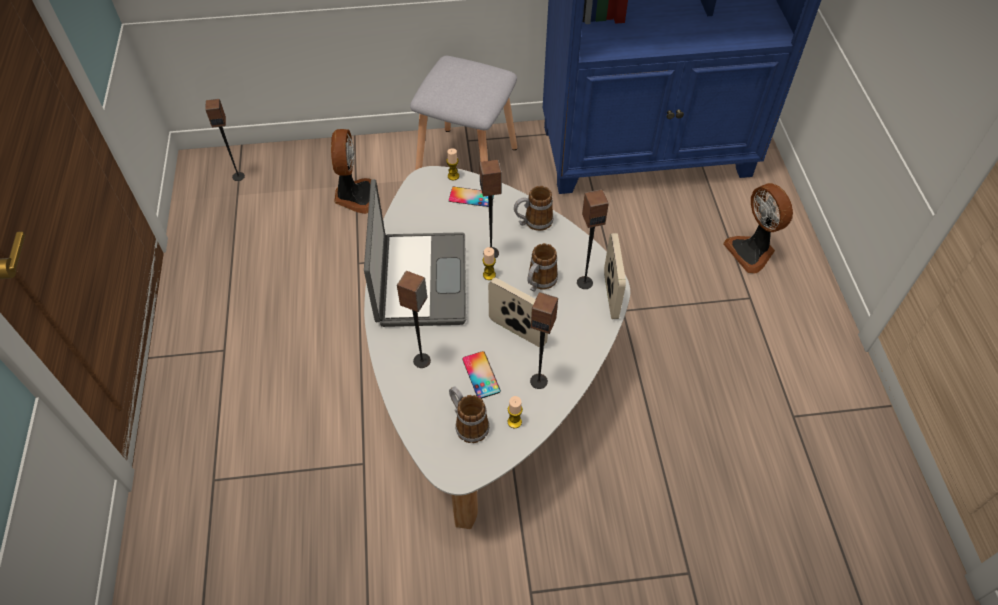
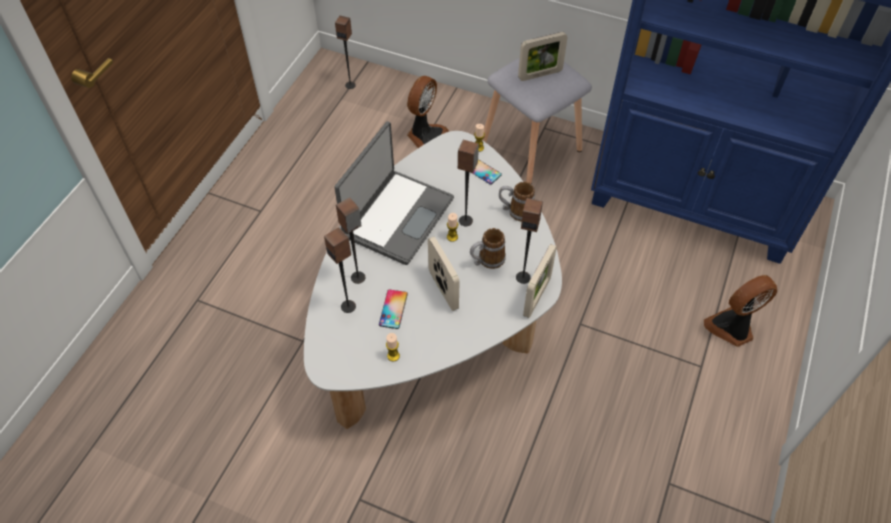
camera: 30 degrees right, 0 degrees up
mug [449,386,489,443] -> none
speaker [530,292,558,389] -> speaker moved to [324,228,356,313]
fan [723,183,793,274] -> fan turned 60 degrees clockwise [704,275,777,347]
none -> picture frame [518,32,568,81]

